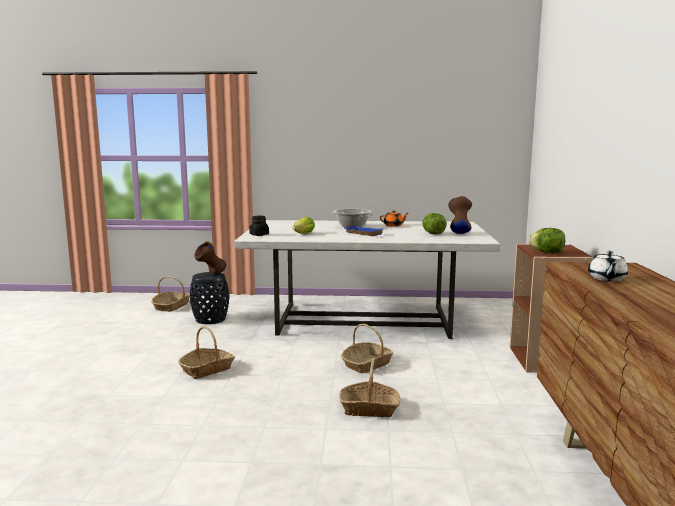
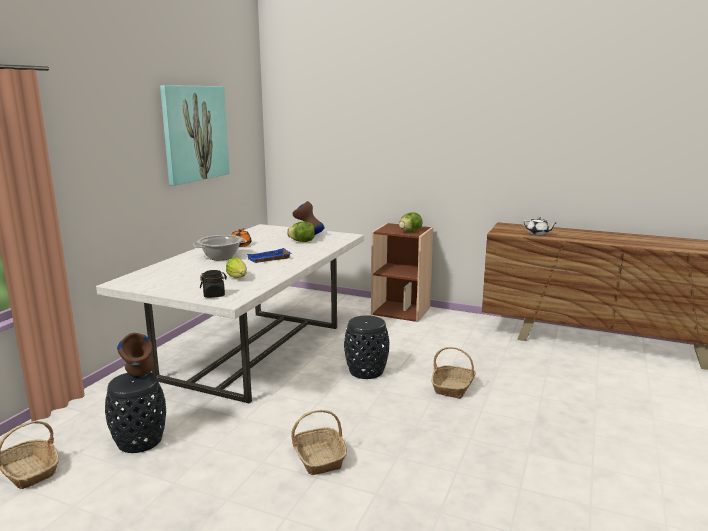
camera: 70 degrees left, 5 degrees up
basket [341,324,394,373] -> black stool [344,315,389,379]
none -> picture [160,85,230,186]

